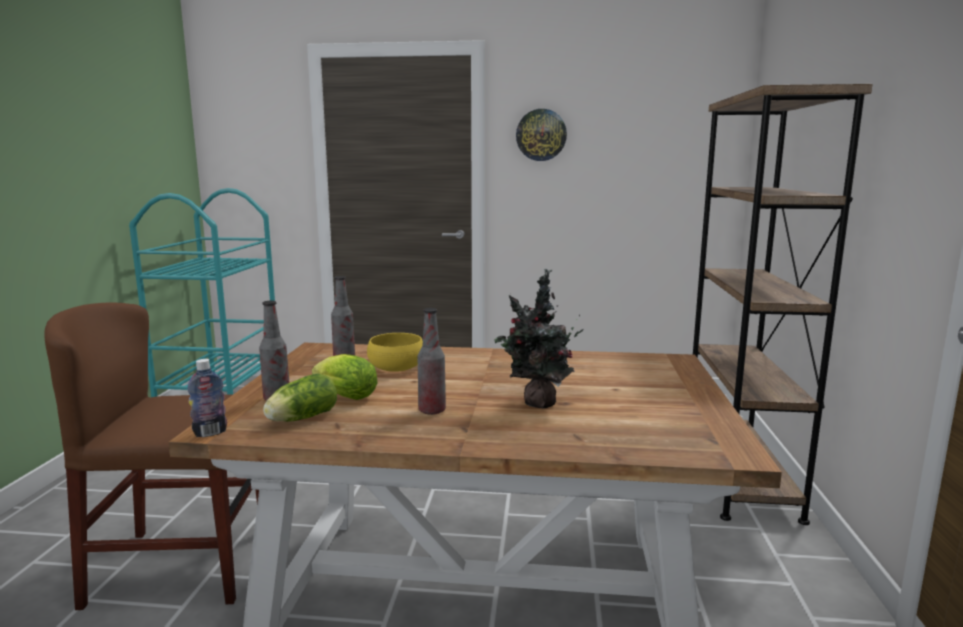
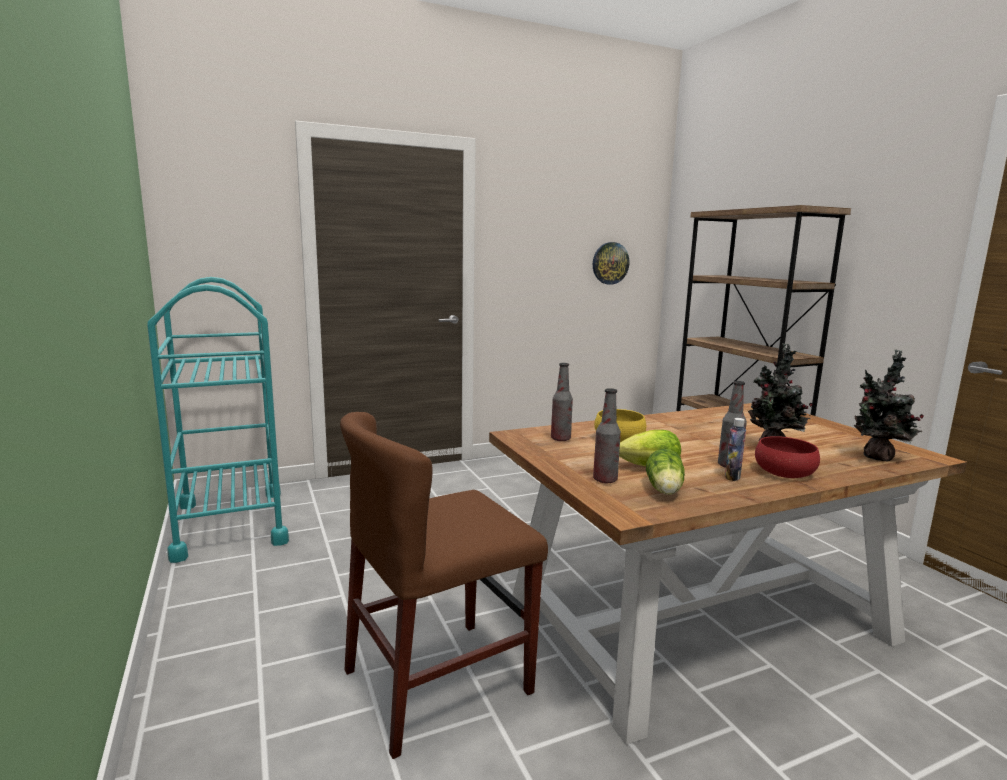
camera: 30 degrees left, 0 degrees up
bottle [187,359,227,437] -> bottle moved to [725,418,746,481]
wall clock [516,109,567,161] -> wall clock moved to [593,242,629,285]
none -> red bowl [755,436,820,478]
none -> potted plant [854,349,924,461]

